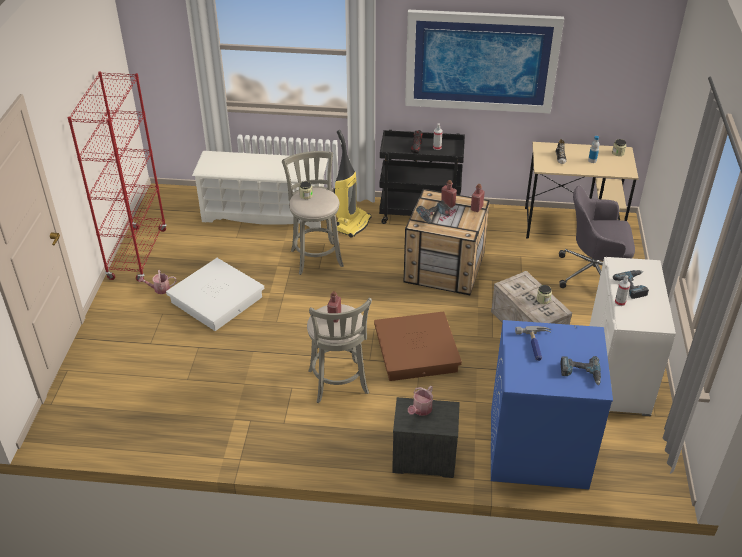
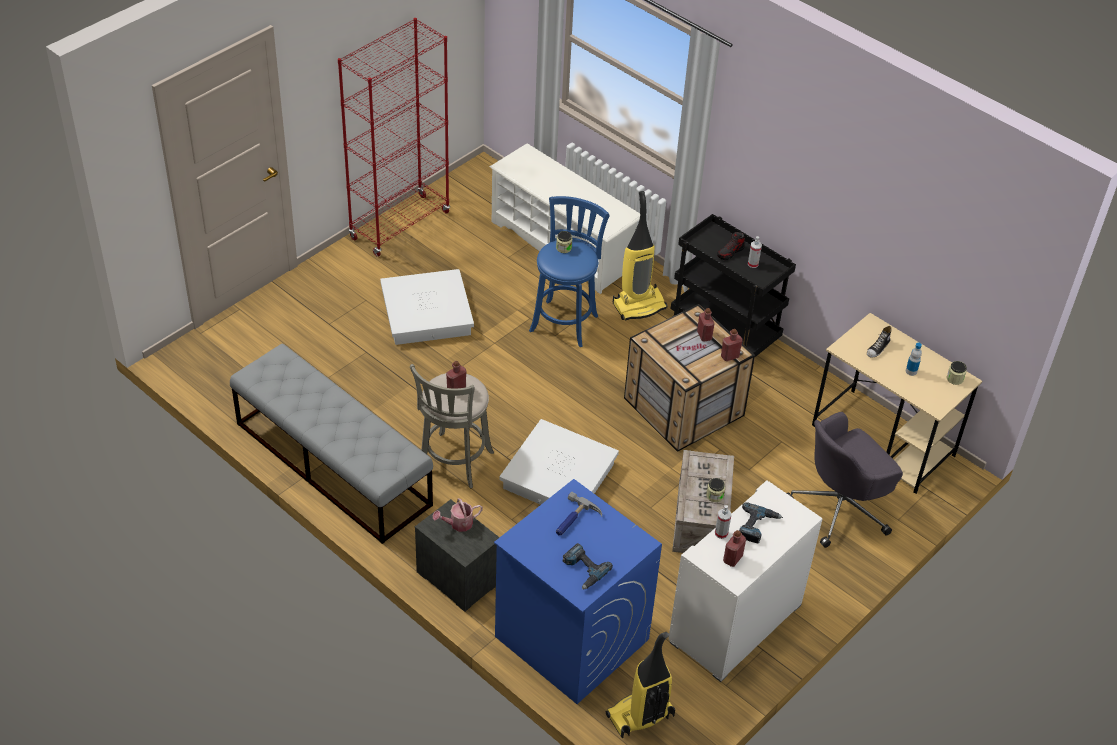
camera: 35 degrees right, 5 degrees up
watering can [138,270,176,294] -> none
grey stool [282,151,344,275] -> blue stool [529,196,610,347]
brown storage box [374,312,462,381] -> white storage box [499,419,619,505]
picture [405,10,564,113] -> none
power drill [416,200,450,223] -> none
grey office chair [559,186,635,288] -> grey office chair turned 75 degrees counterclockwise [787,412,903,548]
none -> grey bench [230,344,433,544]
none -> vacuum cleaner [606,632,675,738]
none -> red bottle [723,530,746,567]

